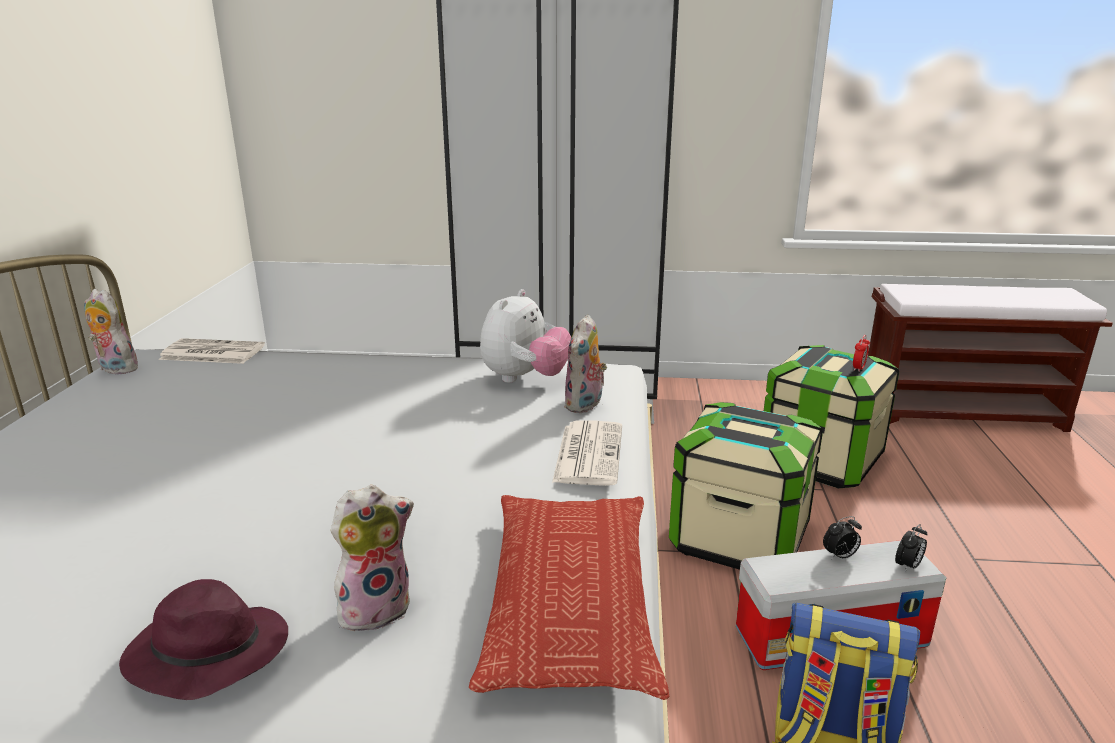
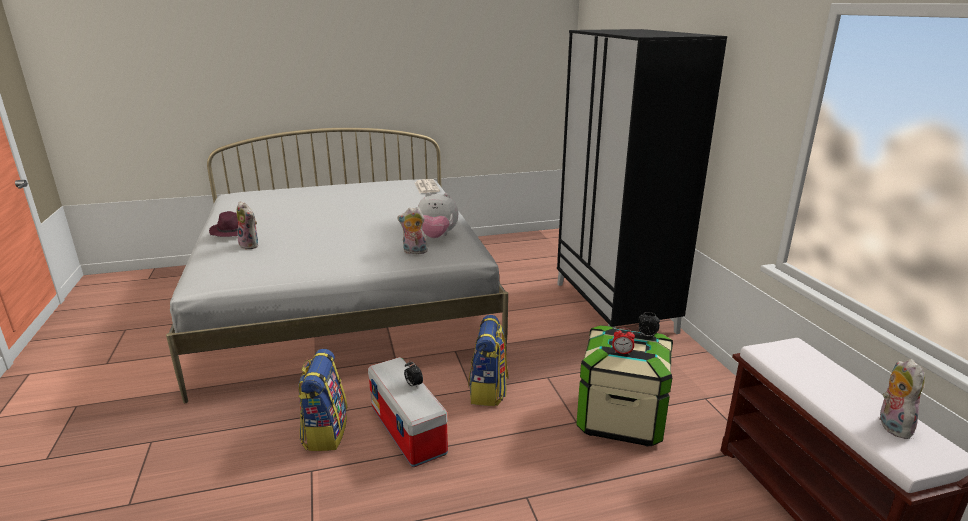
camera: 70 degrees right, 0 degrees up
plush toy [84,289,138,374] -> plush toy moved to [879,359,925,439]
pillow [469,495,669,700] -> none
newspaper [552,420,622,486] -> none
storage box [669,402,823,570] -> backpack [468,315,508,406]
alarm clock [895,524,927,572] -> alarm clock moved to [639,312,660,337]

